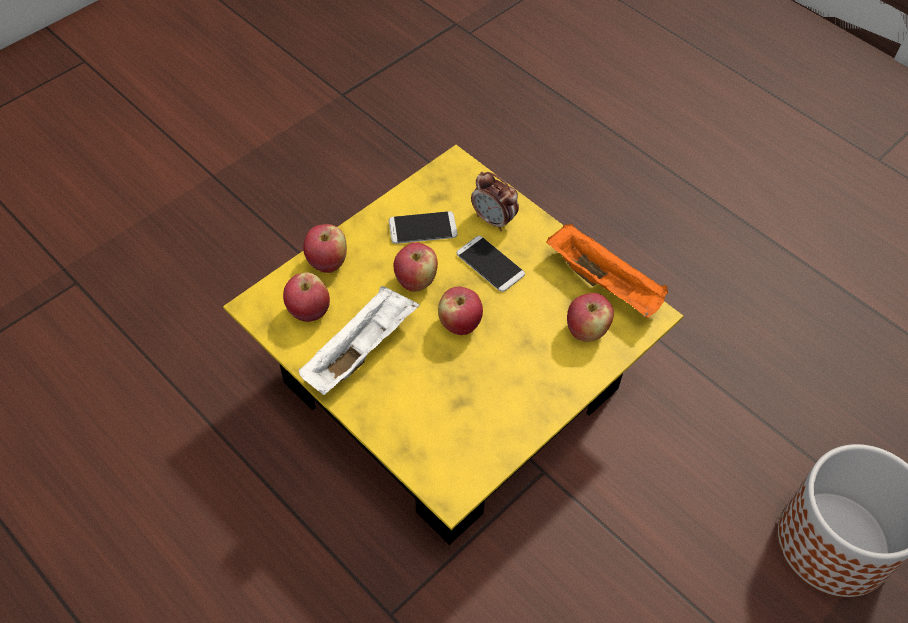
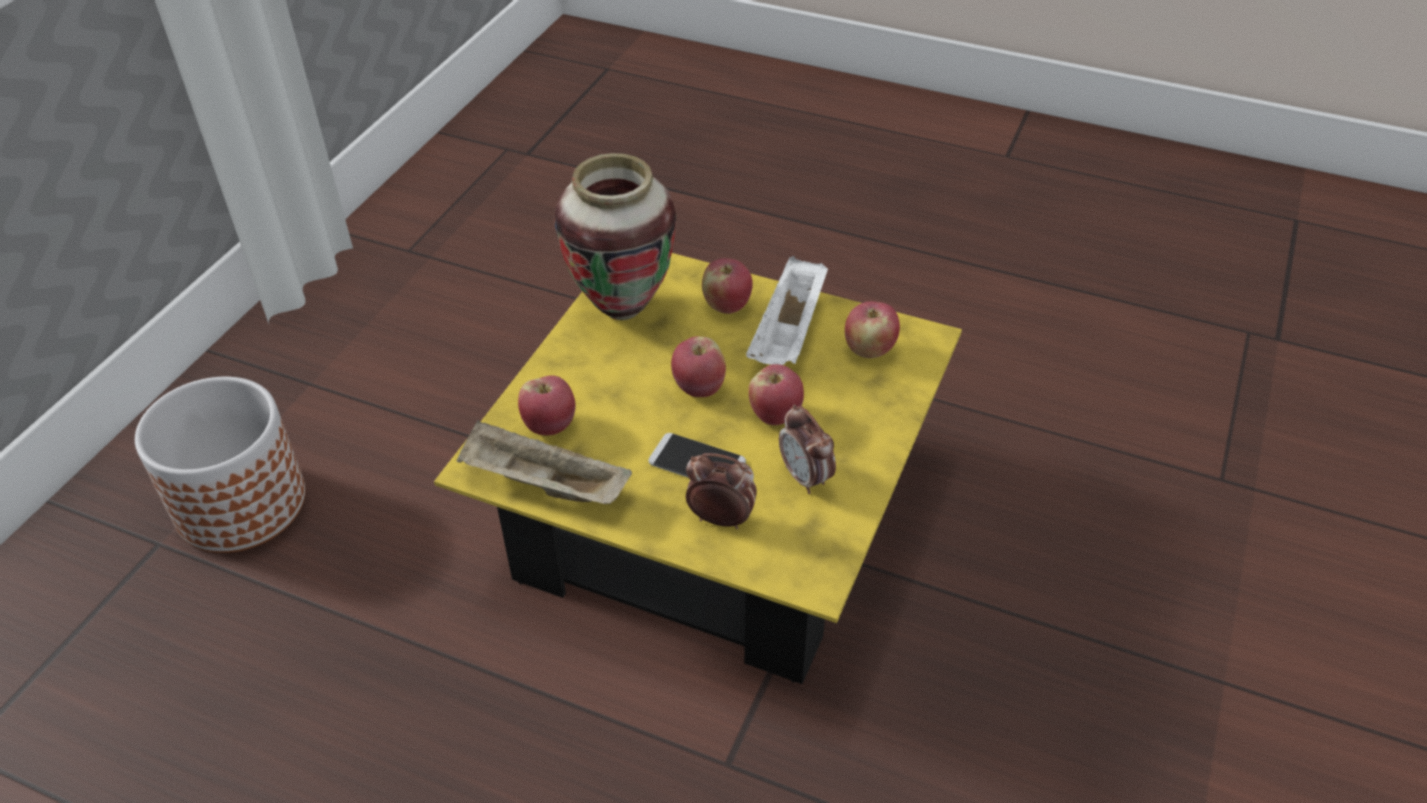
camera: 160 degrees right, 10 degrees down
apple [303,224,347,273] -> apple moved to [702,258,753,314]
phone [389,211,457,244] -> alarm clock [779,404,836,494]
orange tray [546,224,668,318] -> beige tray [457,420,632,504]
none -> vase [554,153,677,320]

